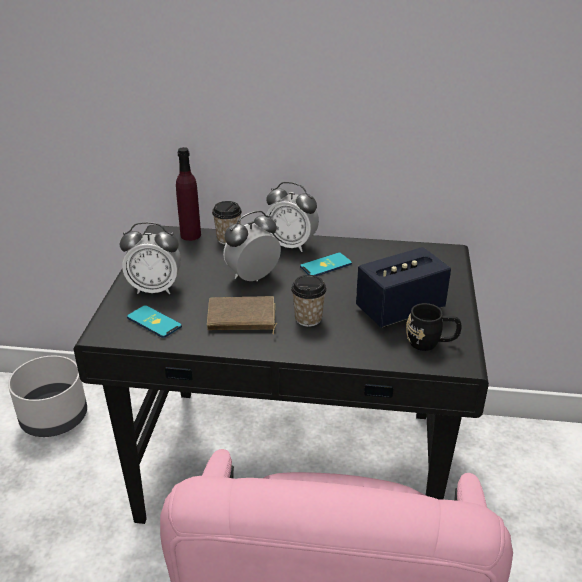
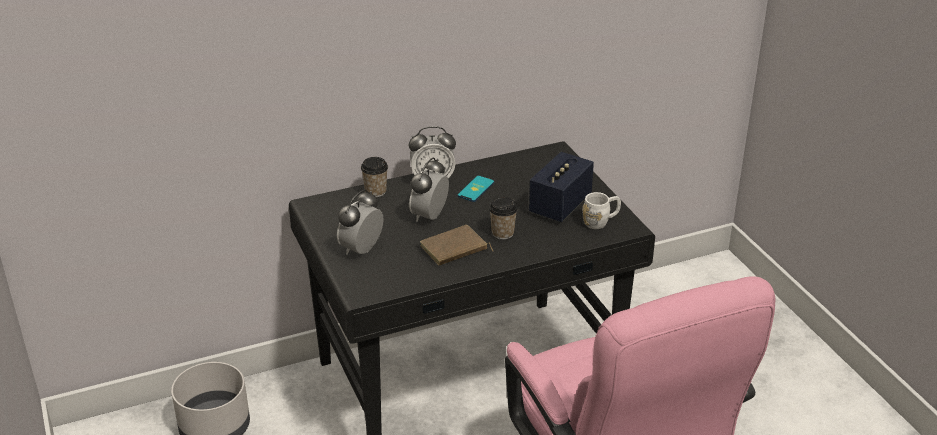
camera: 30 degrees left, 0 degrees up
alarm clock [120,222,181,294] -> alarm clock turned 150 degrees clockwise [337,190,384,255]
phone [127,305,182,338] -> none
purple bottle [176,147,201,241] -> none
black mug [406,303,462,351] -> white mug [582,192,621,229]

